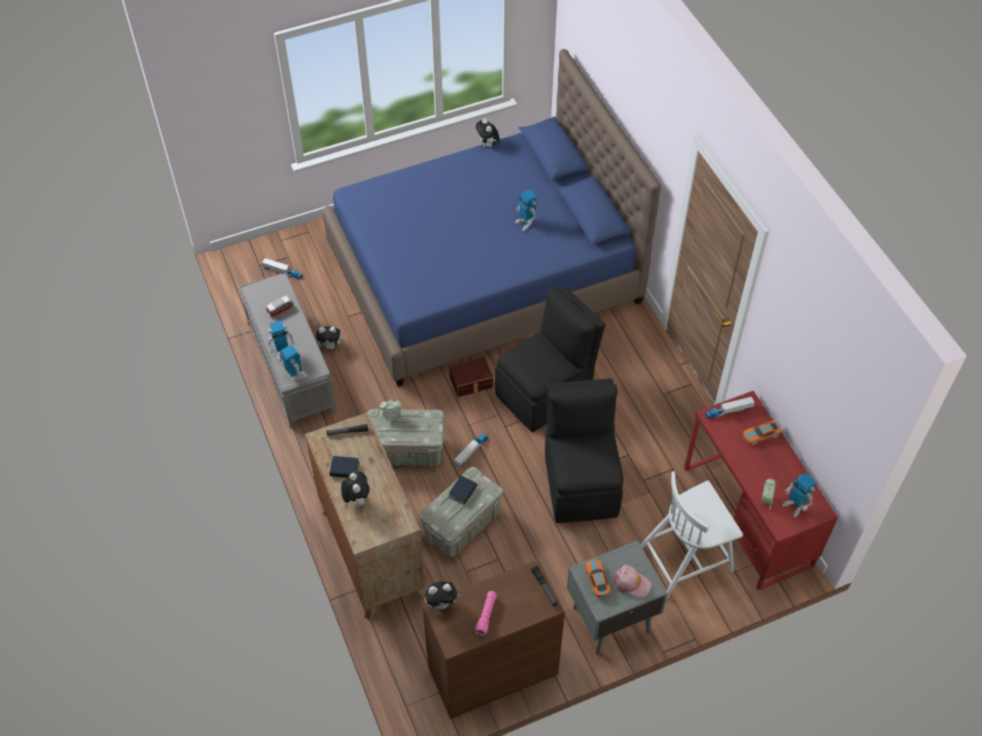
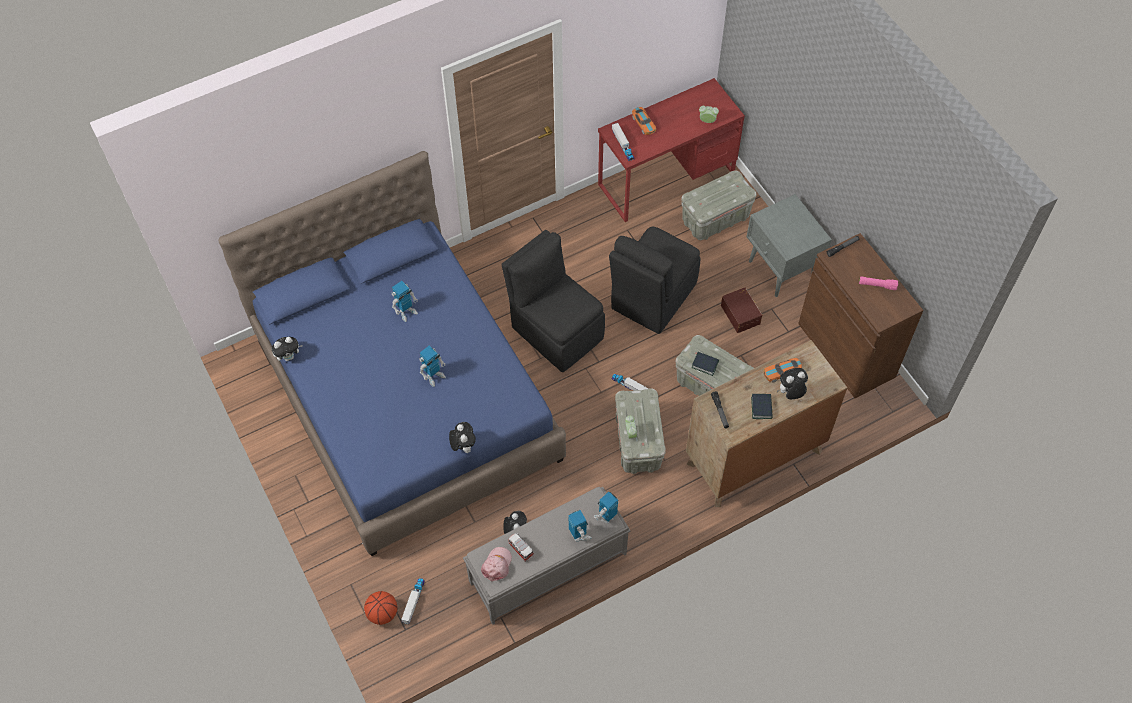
camera: 95 degrees left, 5 degrees up
plush toy [425,582,461,609] -> plush toy moved to [449,422,476,453]
brown storage box [449,357,493,397] -> brown storage box moved to [721,287,762,333]
black chair [545,378,624,523] -> black chair turned 45 degrees counterclockwise [609,227,701,334]
toy car [585,559,610,597] -> toy car moved to [764,358,802,383]
pink cap [613,564,651,598] -> pink cap moved to [481,547,512,582]
white chair [640,471,743,600] -> grey storage box [681,170,757,240]
toy robot [782,473,816,517] -> toy robot moved to [419,345,446,387]
none -> basketball [364,591,398,625]

